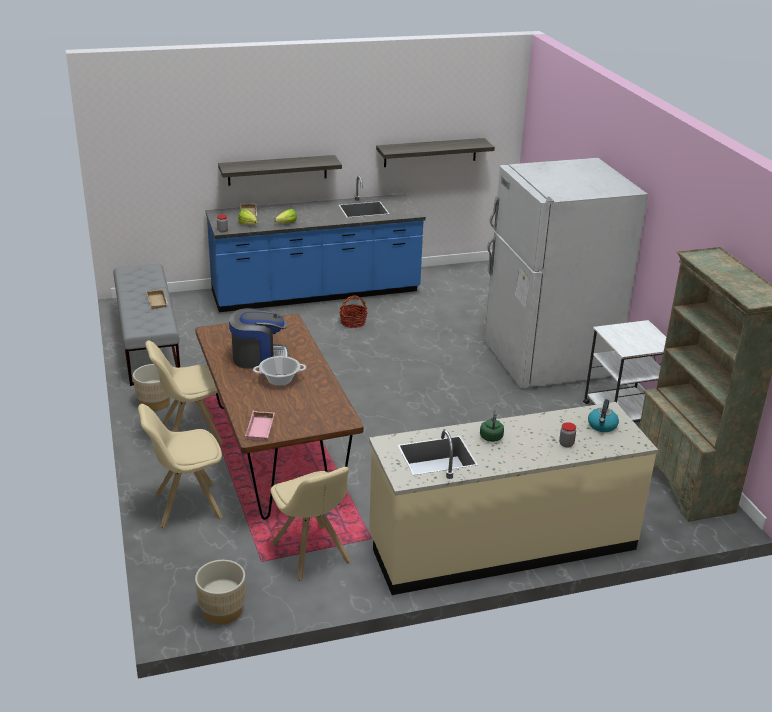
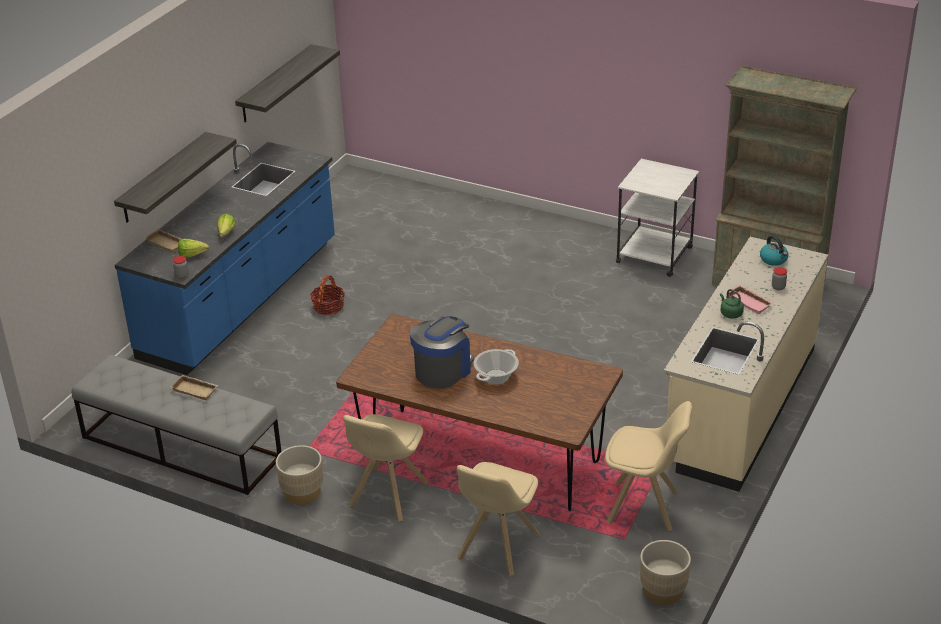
camera: 45 degrees left, 5 degrees up
pink tray [245,411,275,440] -> pink tray moved to [729,285,773,314]
white fridge [485,158,648,388] -> none

